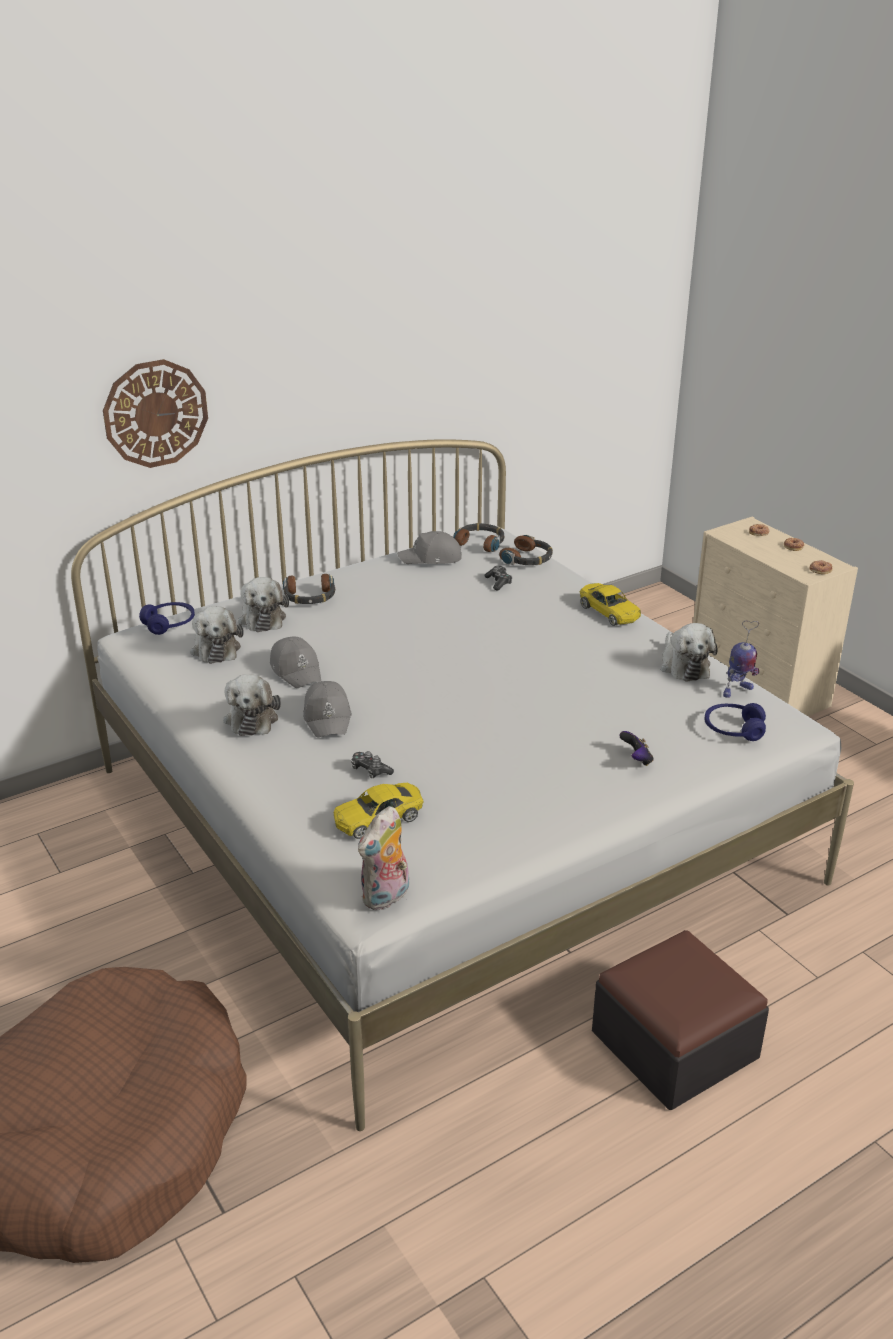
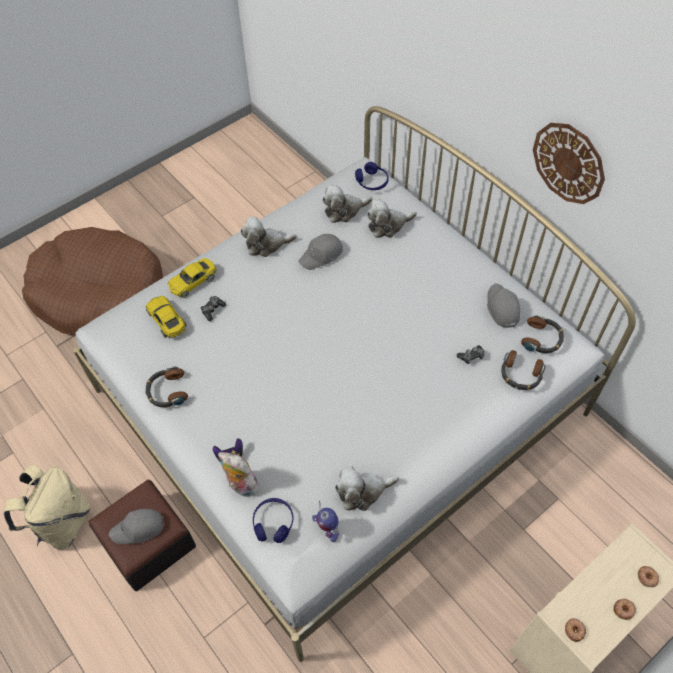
camera: 85 degrees right, 25 degrees up
wall clock [103,359,208,468] -> wall clock moved to [533,123,605,204]
headphones [283,574,335,604] -> headphones moved to [145,367,188,407]
grey cap [303,681,352,738] -> grey cap moved to [109,509,164,544]
plush toy [358,806,409,910] -> plush toy moved to [218,452,259,497]
yellow toy car [579,583,641,626] -> yellow toy car moved to [168,258,216,298]
none -> beige backpack [3,465,90,550]

